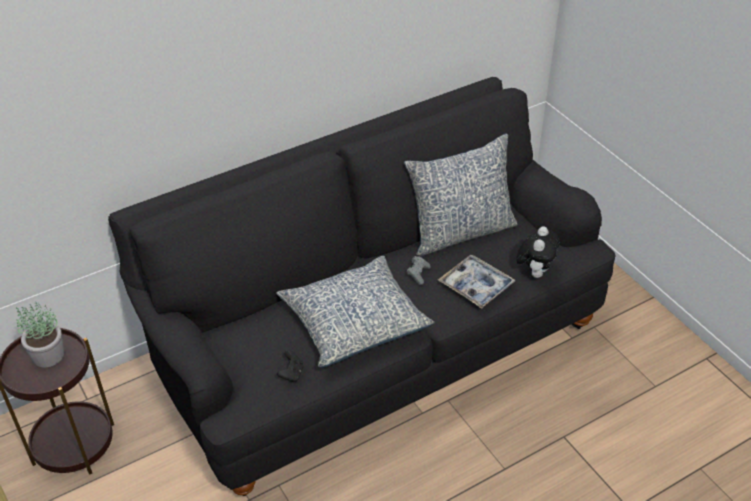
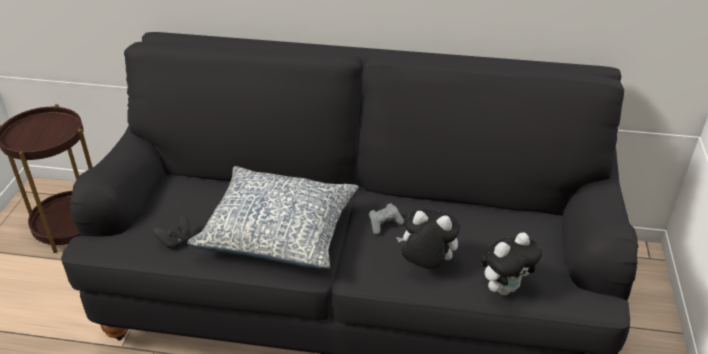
camera: 40 degrees right, 5 degrees down
potted plant [16,300,64,367] -> none
pillow [404,133,518,256] -> none
tray [438,255,516,309] -> plush toy [396,209,460,269]

